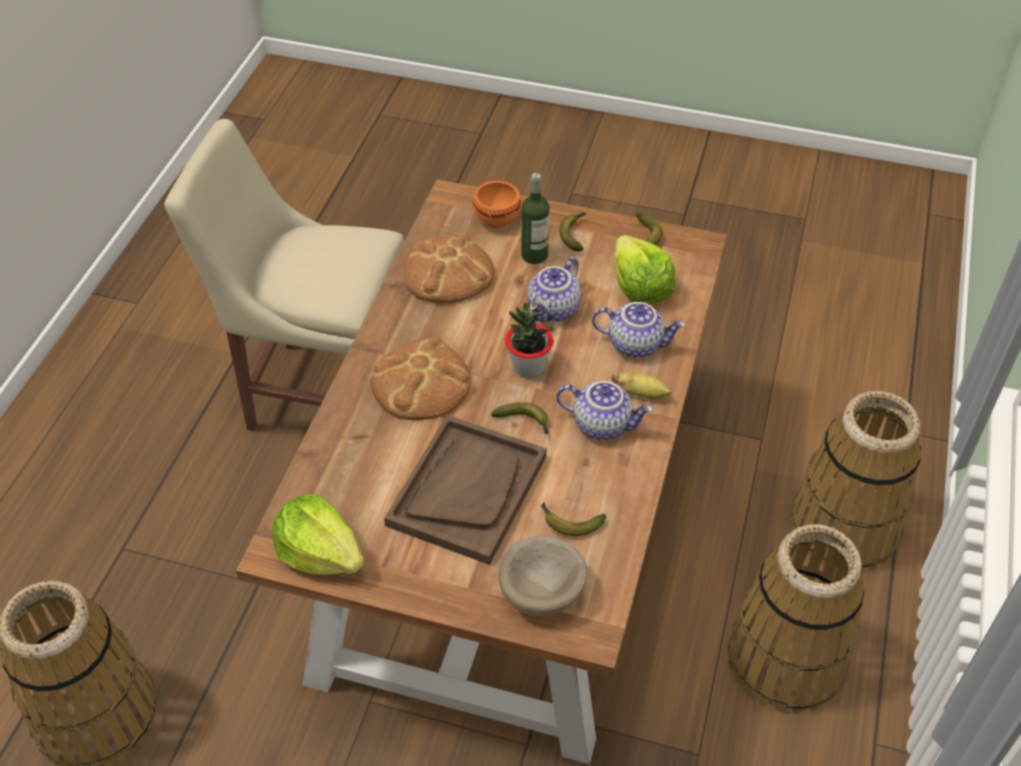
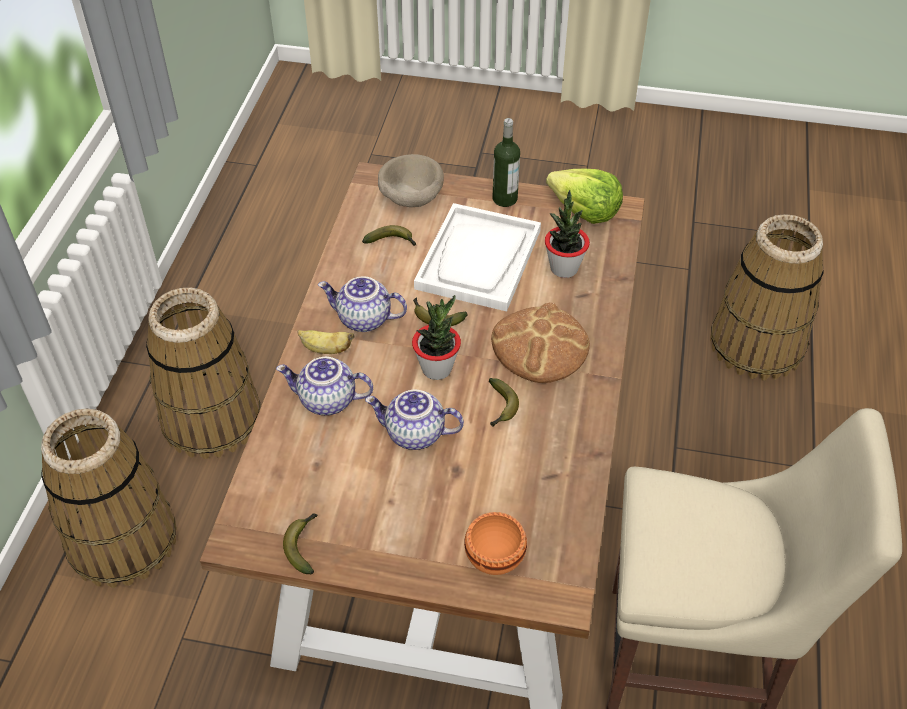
camera: 175 degrees right, 0 degrees up
brown tray [384,415,547,565] -> white tray [414,203,541,312]
bread [403,233,494,303] -> none
bottle [521,173,549,264] -> bottle moved to [493,118,520,207]
teapot [527,257,581,322] -> teapot turned 105 degrees counterclockwise [365,390,464,450]
banana [559,212,586,251] -> banana moved to [489,378,519,427]
lettuce [614,235,676,305] -> none
none -> potted plant [545,190,590,278]

